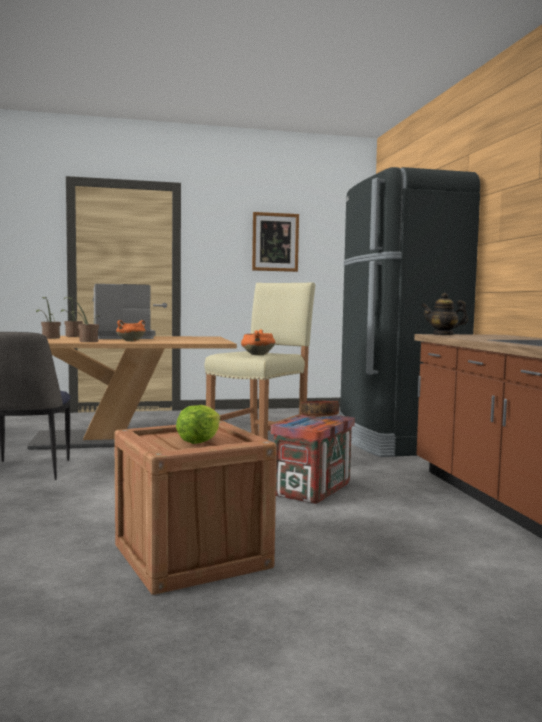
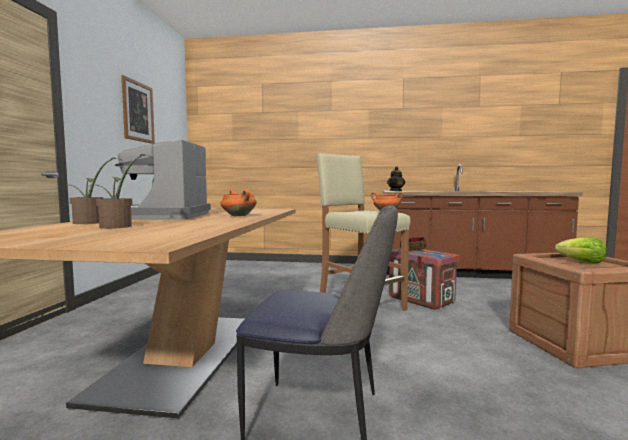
camera: 70 degrees left, 0 degrees up
potted plant [64,297,99,342] -> none
black fridge [339,167,480,457] -> none

